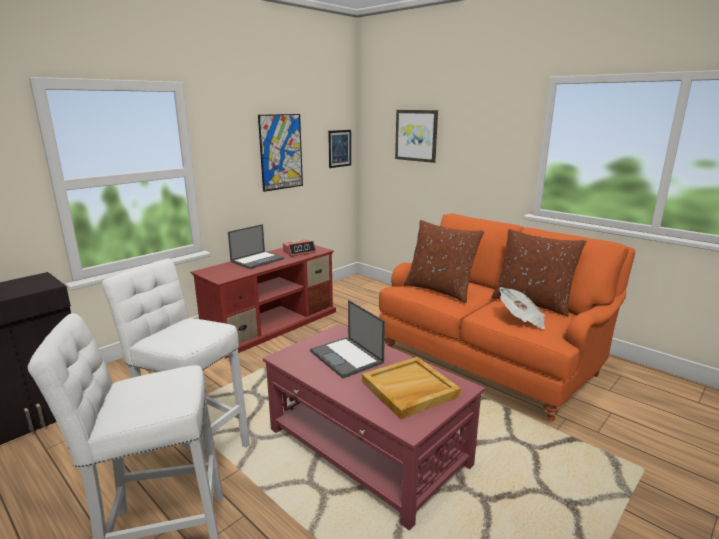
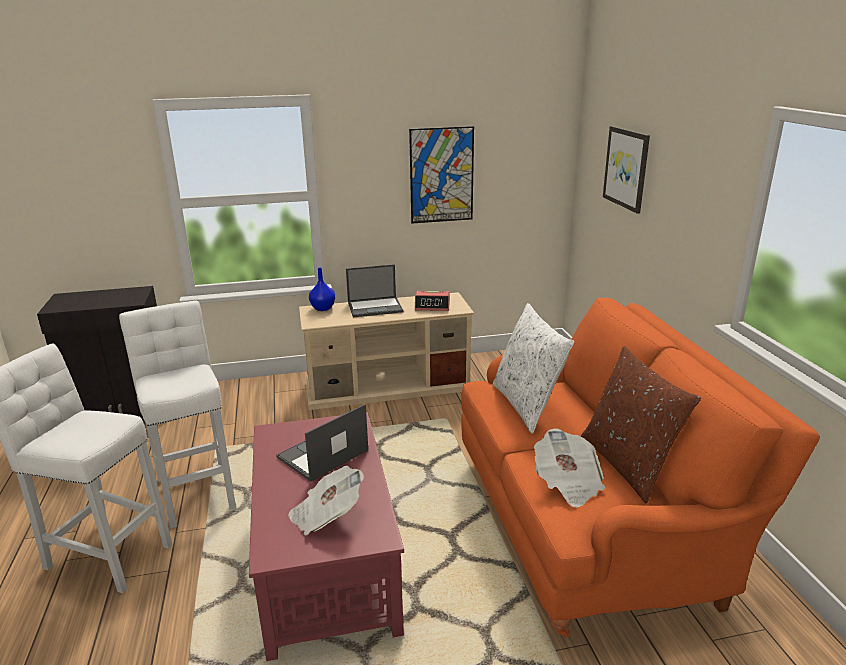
camera: 35 degrees right, 5 degrees up
red tv stand [190,245,336,358] -> beige tv stand [299,292,474,410]
laptop [310,300,385,378] -> laptop turned 45 degrees clockwise [276,404,368,482]
picture [328,130,351,168] -> none
beige tray [362,357,461,419] -> newspaper [288,466,364,536]
brown pillow [404,220,485,303] -> white pillow [493,303,574,434]
none -> blue vase [309,268,335,311]

